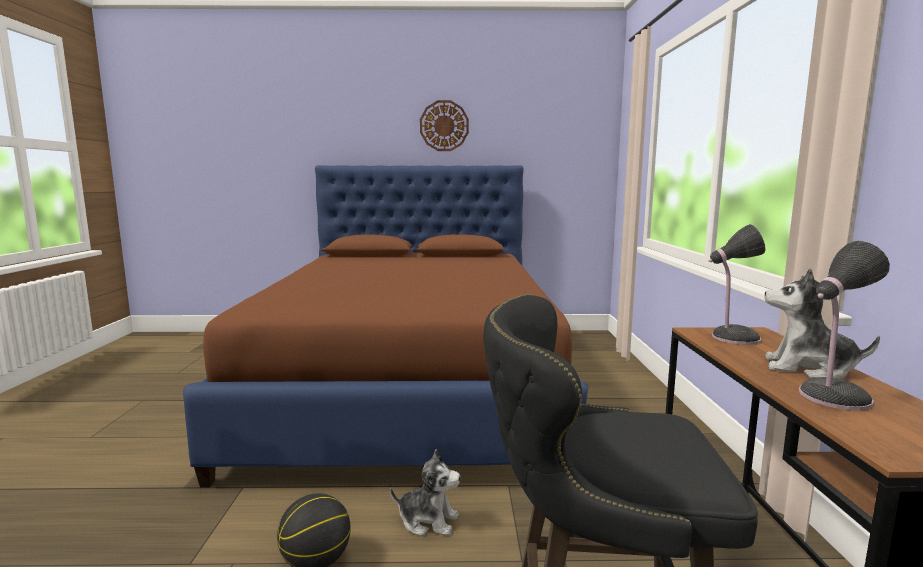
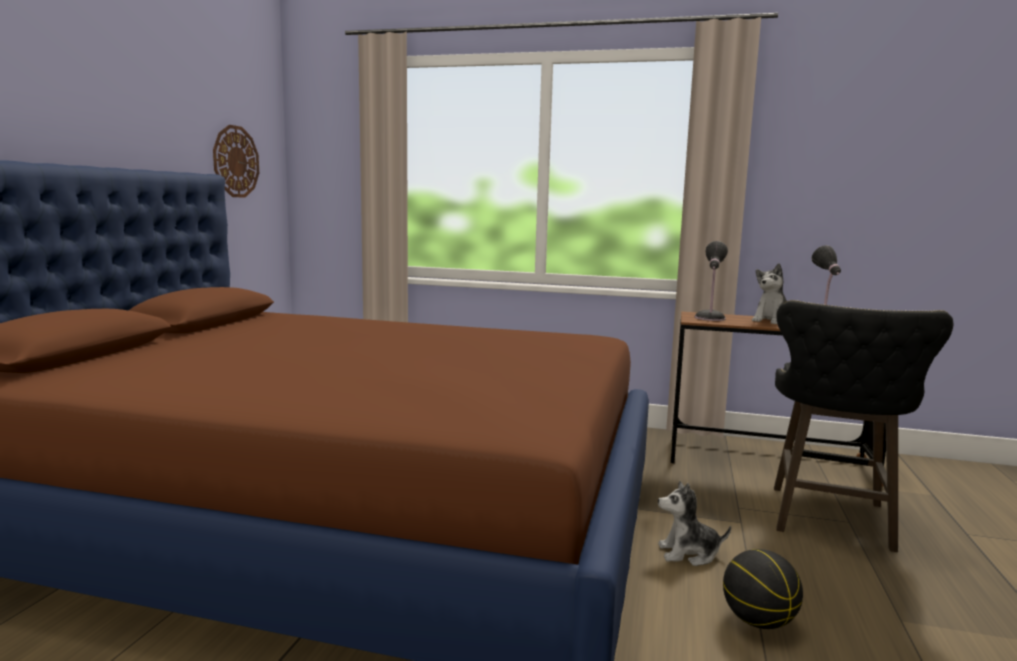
camera: 75 degrees left, 0 degrees up
plush toy [390,449,461,536] -> plush toy turned 120 degrees counterclockwise [658,481,731,566]
wall clock [420,100,469,151] -> wall clock moved to [213,125,259,197]

